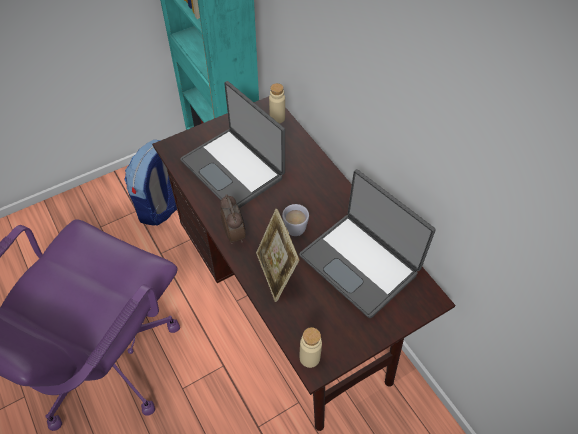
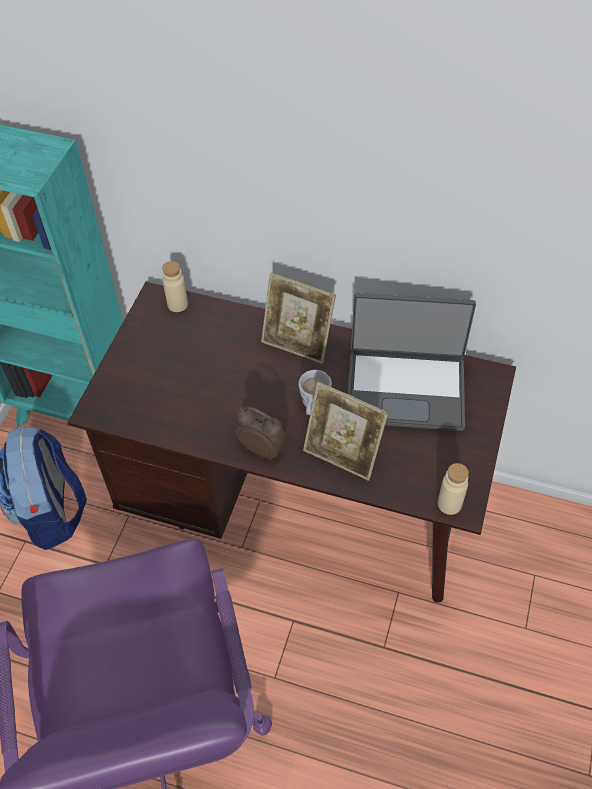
camera: 40 degrees left, 0 degrees up
laptop [180,81,285,208] -> none
none -> picture frame [261,273,336,364]

